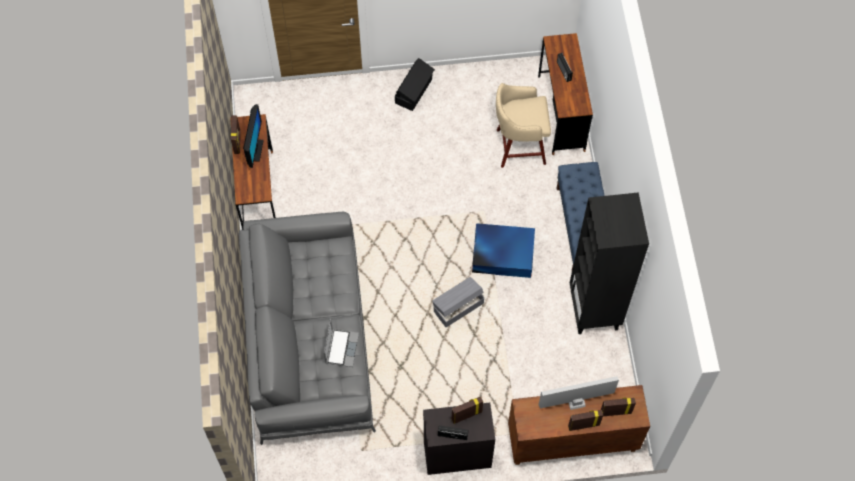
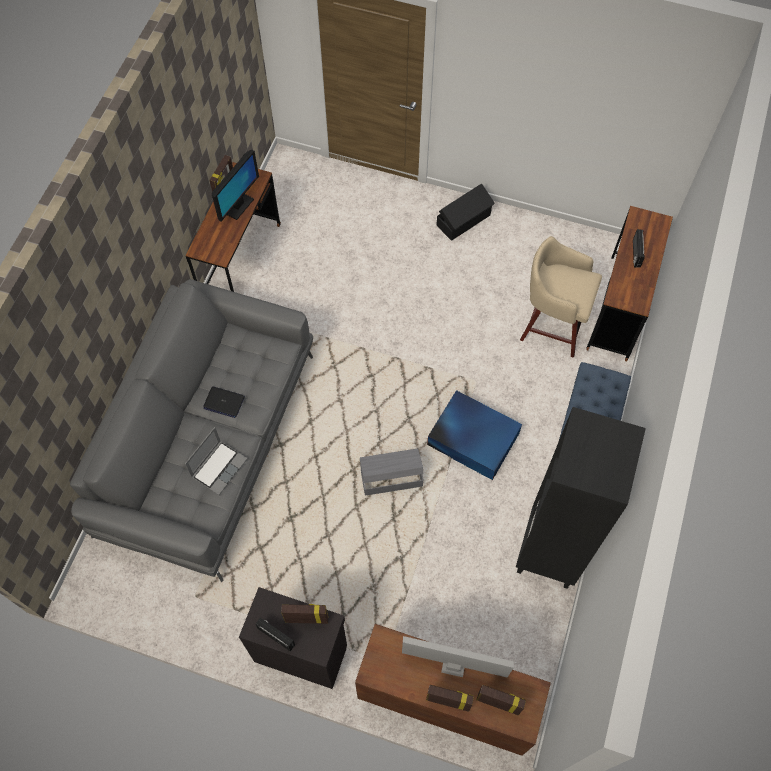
camera: 25 degrees right, 0 degrees up
none -> laptop [203,386,245,418]

